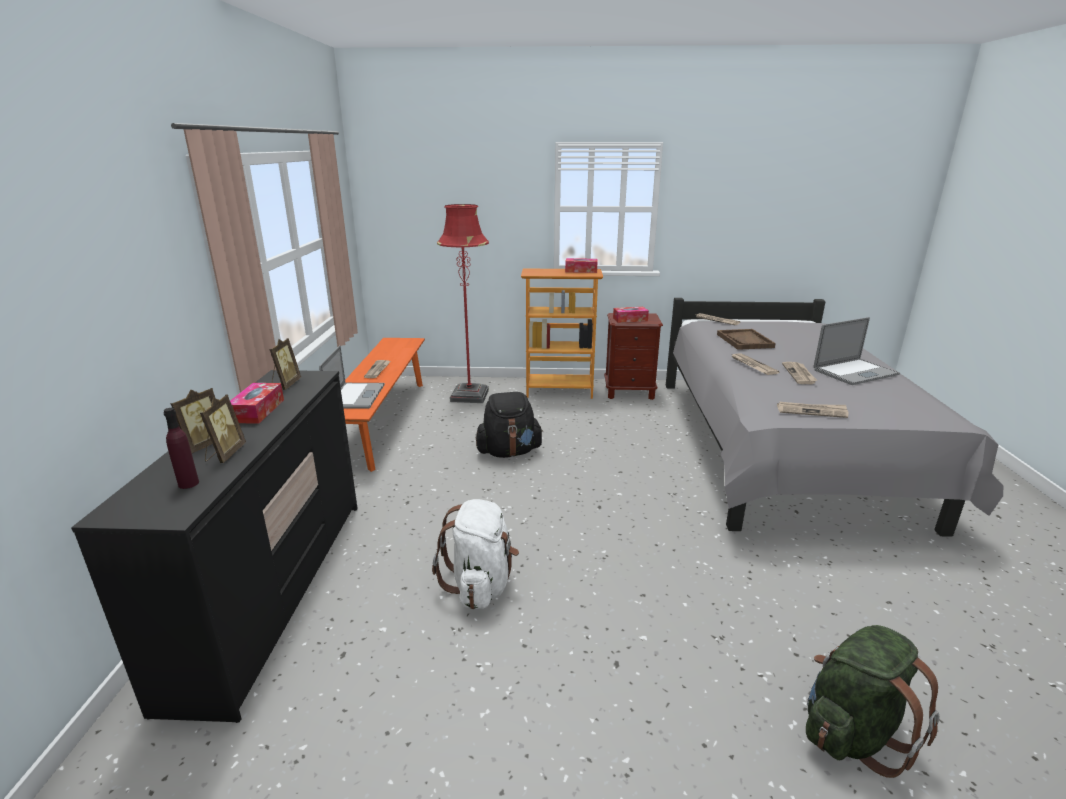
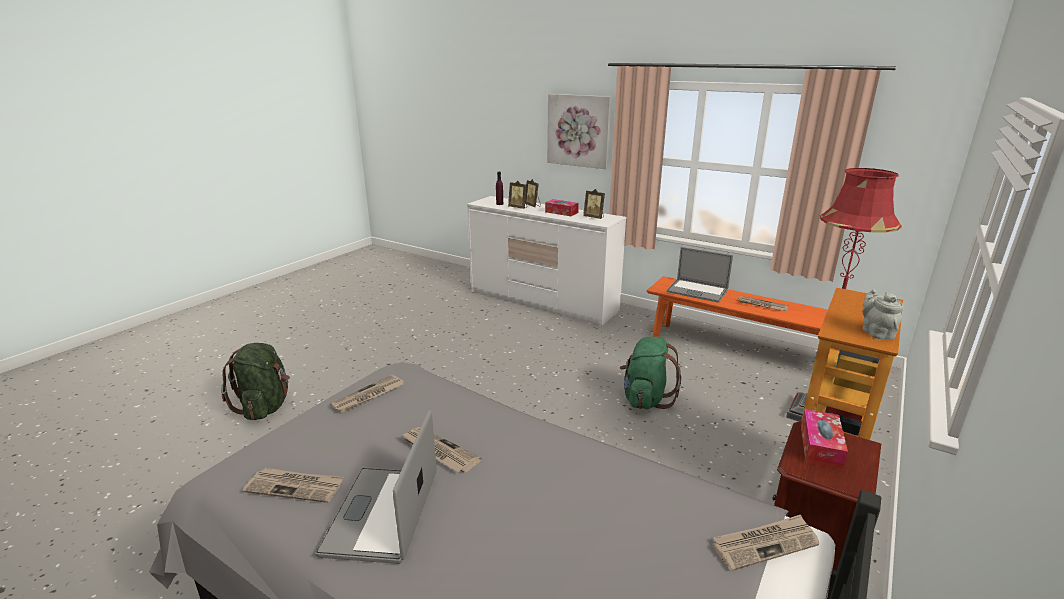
camera: 120 degrees right, 0 degrees up
black dresser [71,370,358,723] -> white dresser [467,196,626,326]
white backpack [432,499,519,609] -> none
black backpack [475,392,543,458] -> green backpack [620,336,681,410]
tissue box [565,258,598,273] -> grey teapot [862,289,904,339]
brown tray [717,329,776,350] -> none
newspaper [732,353,779,375] -> newspaper moved to [242,468,344,503]
none -> picture [547,94,611,169]

